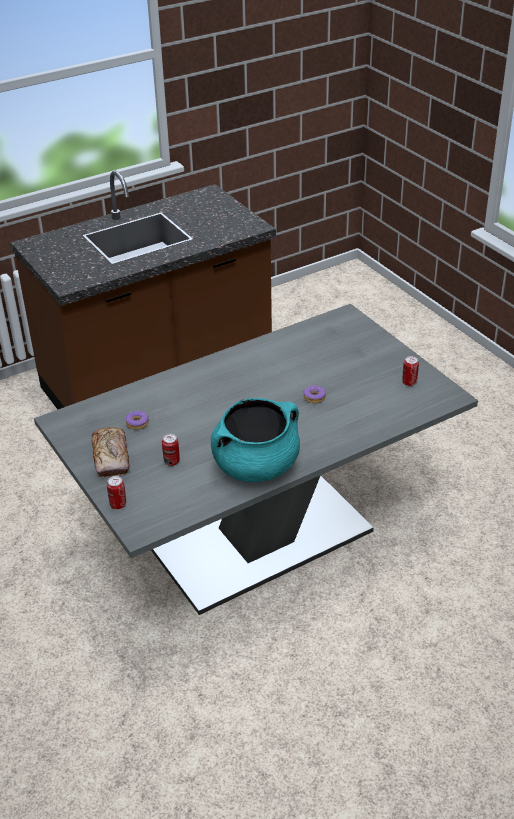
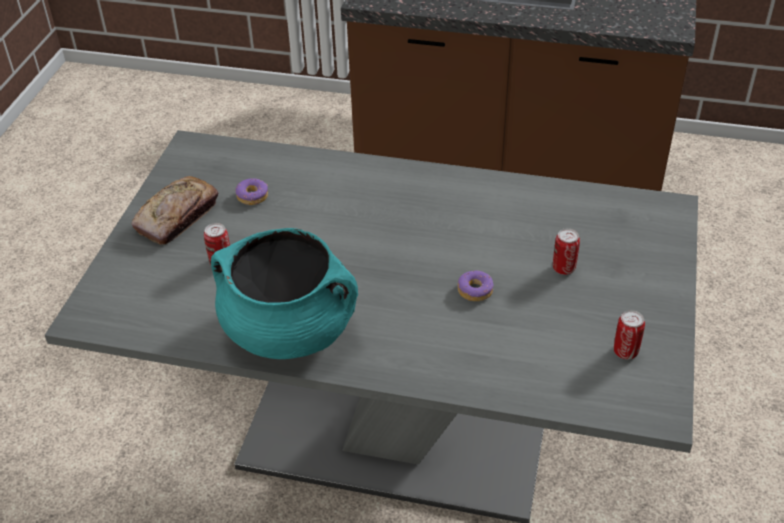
camera: 45 degrees right, 5 degrees up
can [107,476,126,509] -> can moved to [553,228,580,275]

